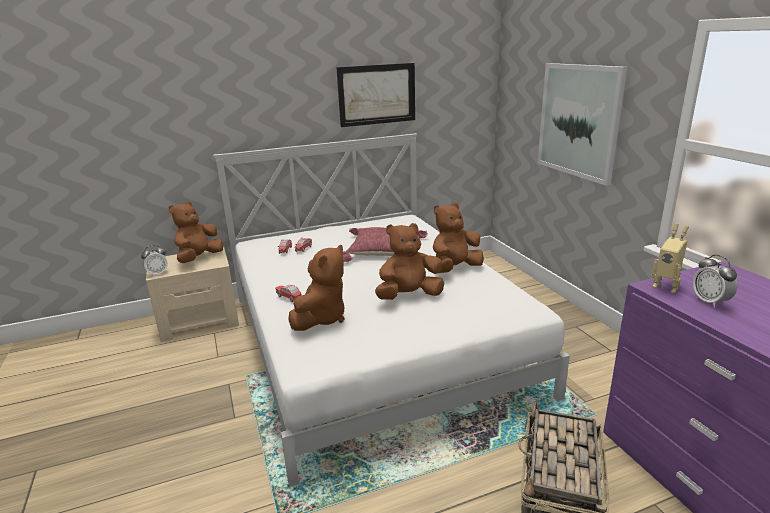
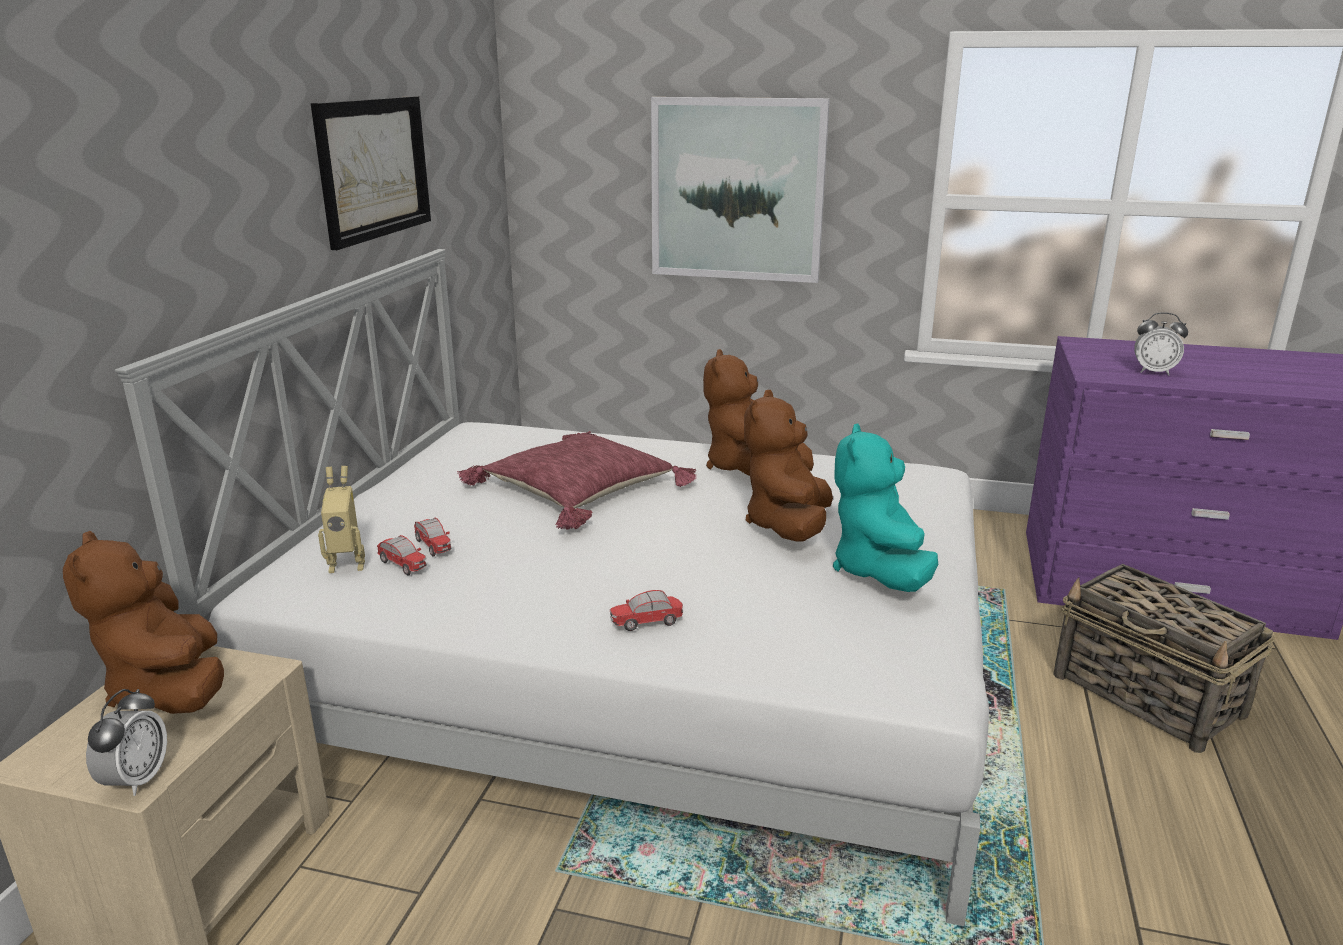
camera: 55 degrees left, 0 degrees up
brown plush toy [288,245,345,331] -> none
toy robot [652,224,689,293] -> toy robot moved to [318,466,365,573]
none -> turquoise plush toy [833,423,938,592]

